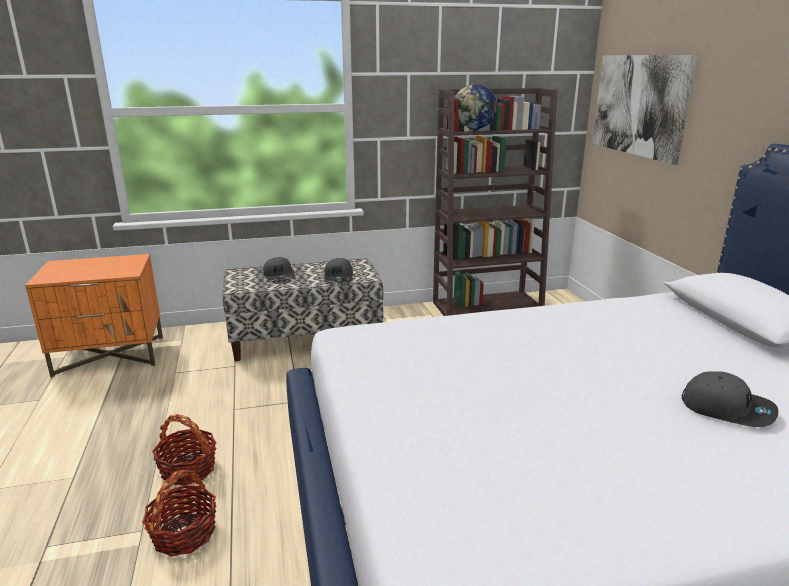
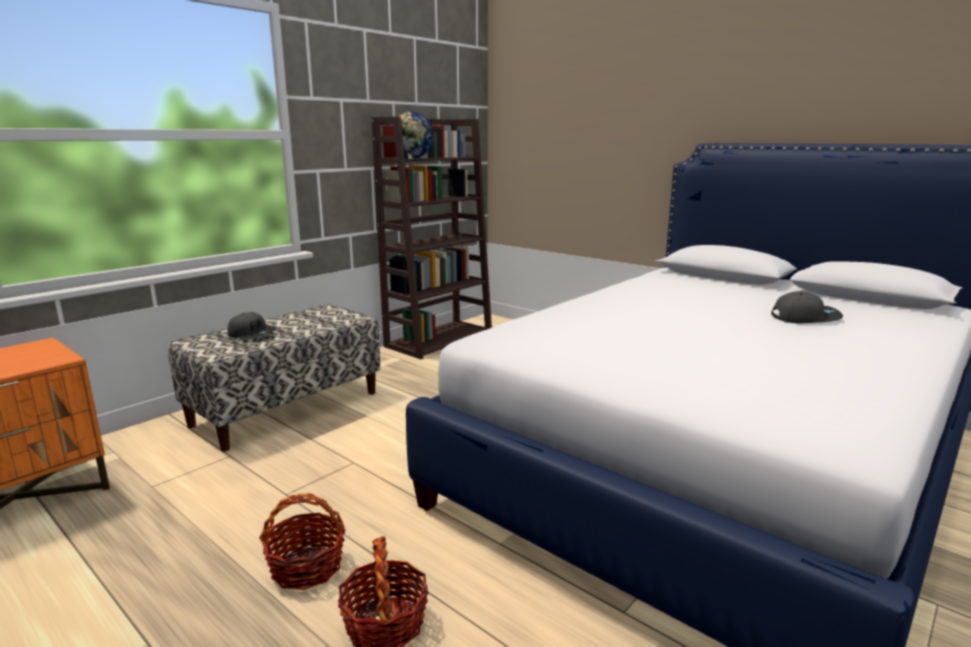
camera: 35 degrees left, 5 degrees down
grey cap [324,258,353,281] -> none
picture [592,55,697,165] -> none

